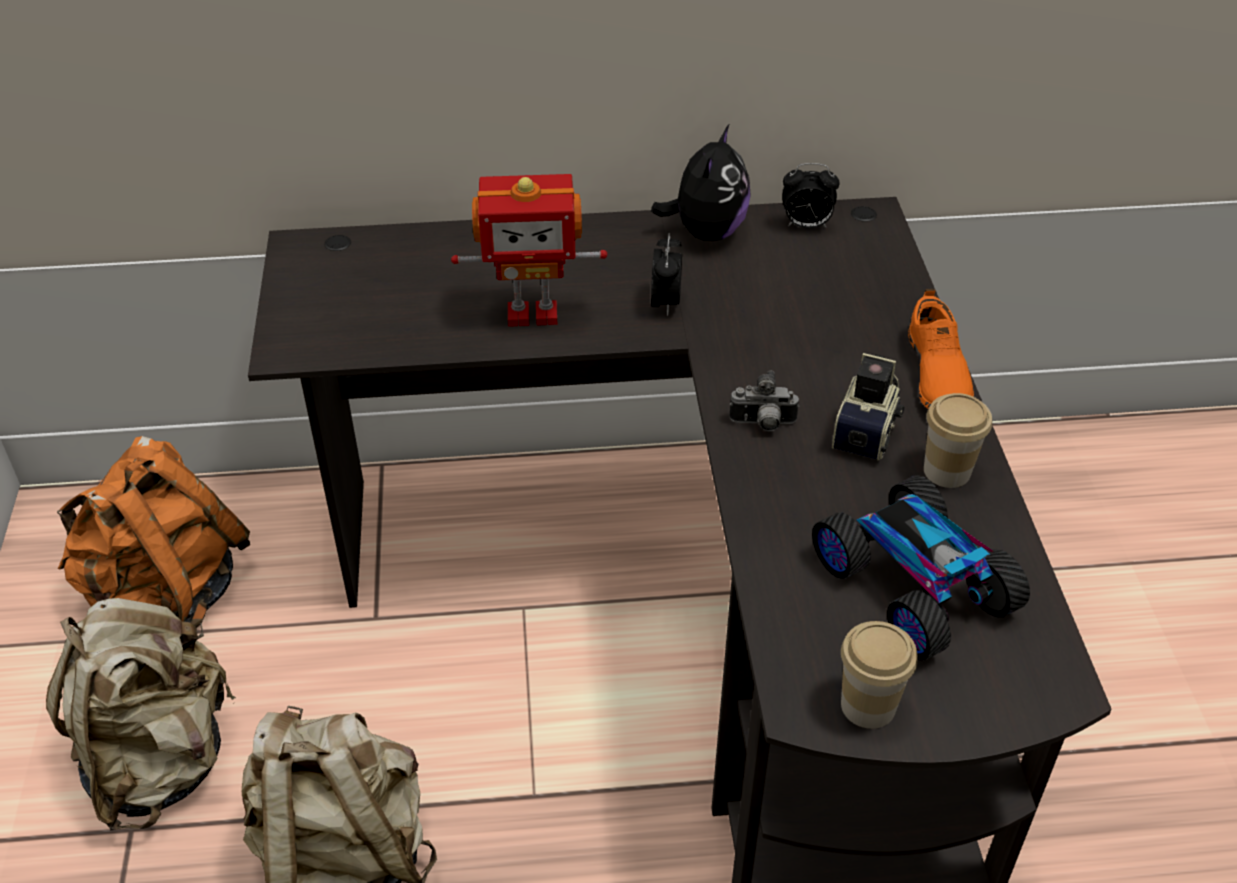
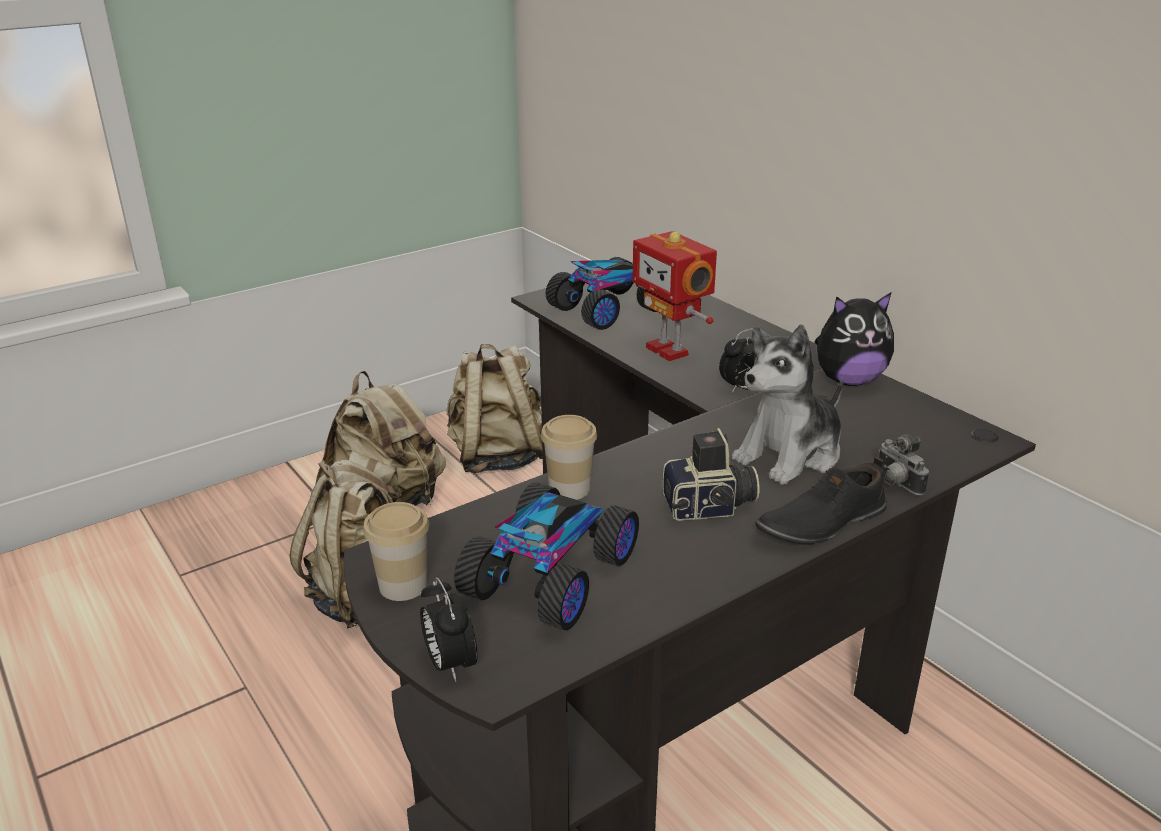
camera: 60 degrees right, 15 degrees down
orange backpack [57,436,250,628] -> beige backpack [447,344,543,473]
camera [729,370,799,431] -> camera moved to [878,434,929,495]
alarm clock [782,163,840,228] -> alarm clock moved to [420,577,477,682]
orange shoe [908,289,974,409] -> black shoe [755,457,887,545]
cup [924,393,992,488] -> cup moved to [541,415,597,500]
none -> toy car [546,257,656,330]
none -> plush toy [732,325,843,485]

